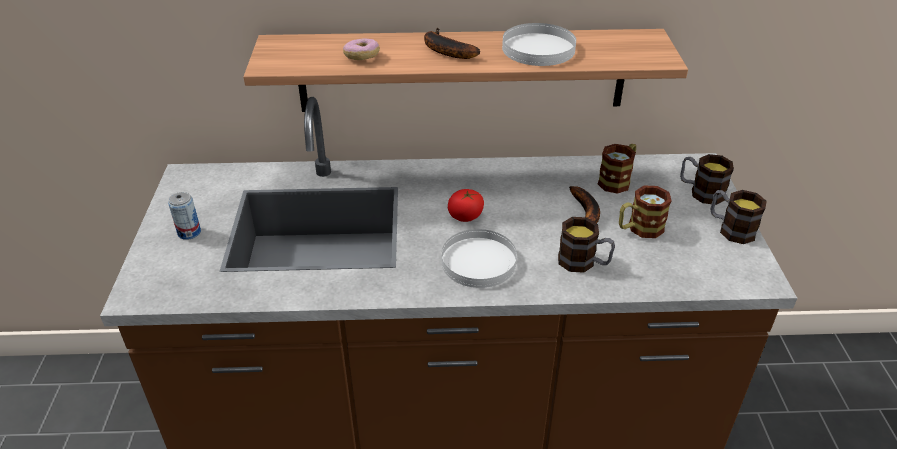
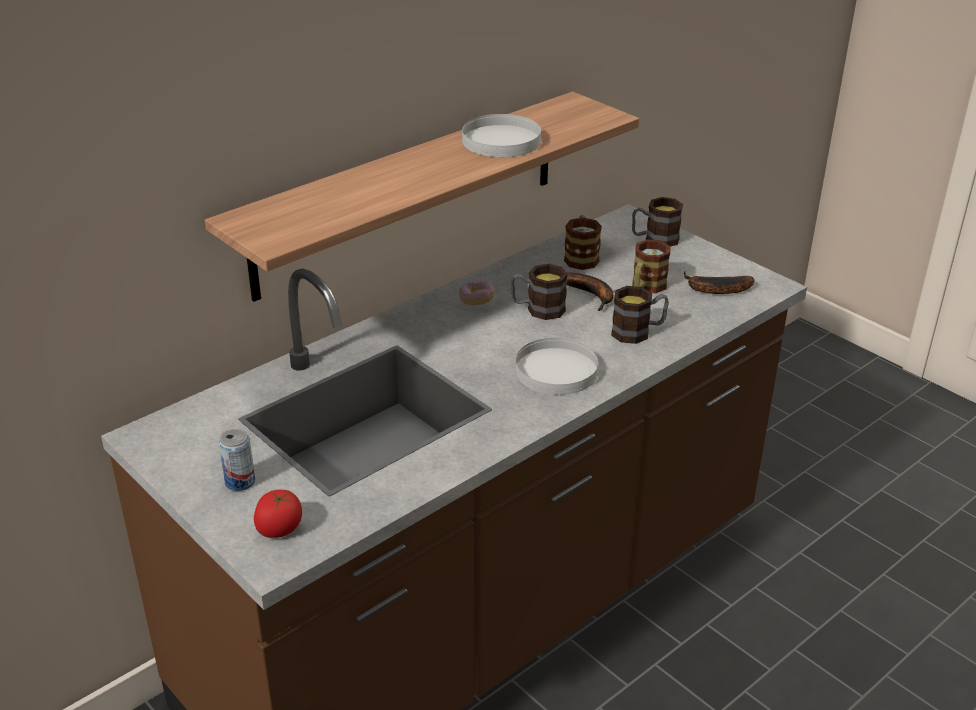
camera: 40 degrees left, 5 degrees down
donut [343,38,380,60] -> donut moved to [459,280,495,306]
banana [424,28,480,59] -> banana moved to [684,271,755,294]
tomato [448,189,484,222] -> tomato moved to [254,490,302,538]
mug [710,190,767,244] -> mug moved to [511,264,568,320]

